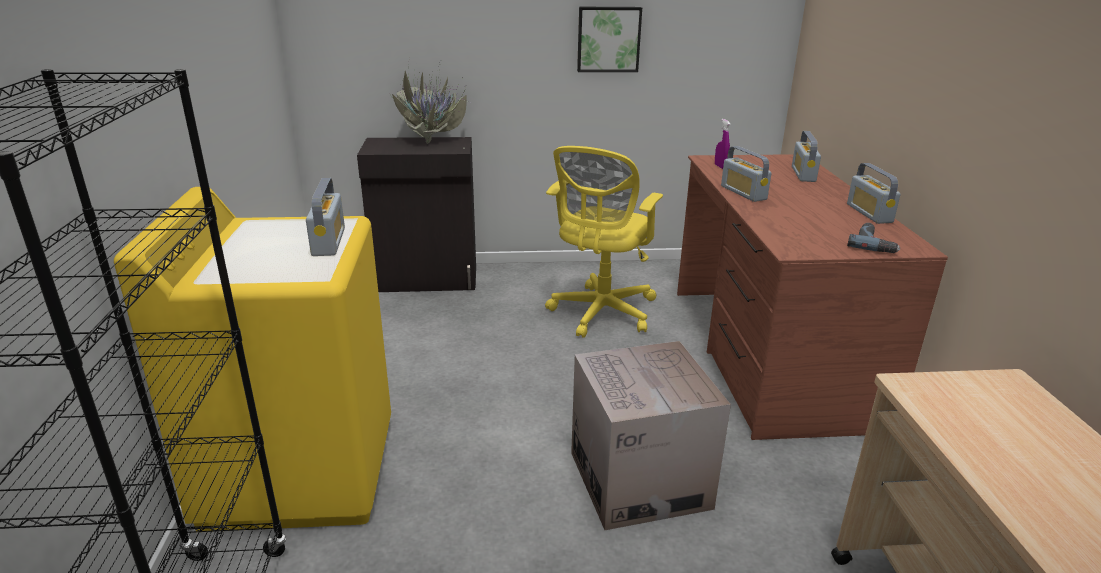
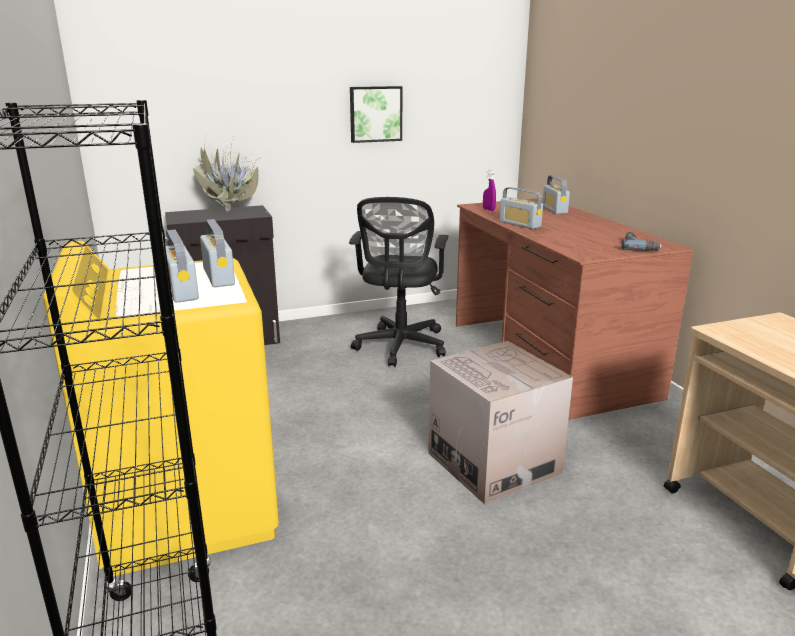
camera: 15 degrees left, 5 degrees down
yellow office chair [545,146,663,338] -> black office chair [349,197,448,367]
radio [847,163,901,224] -> radio moved to [165,230,199,302]

